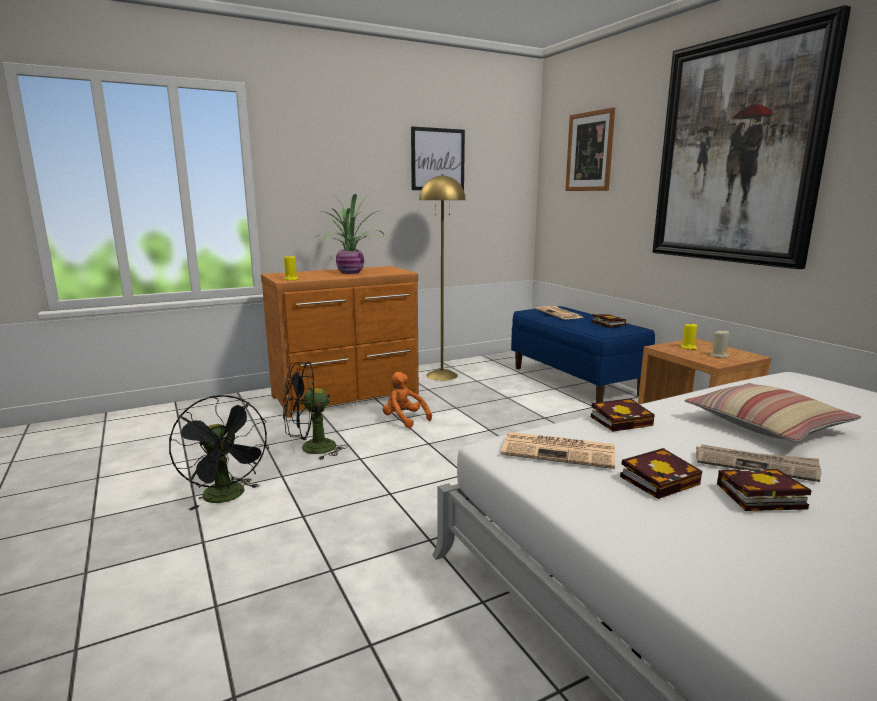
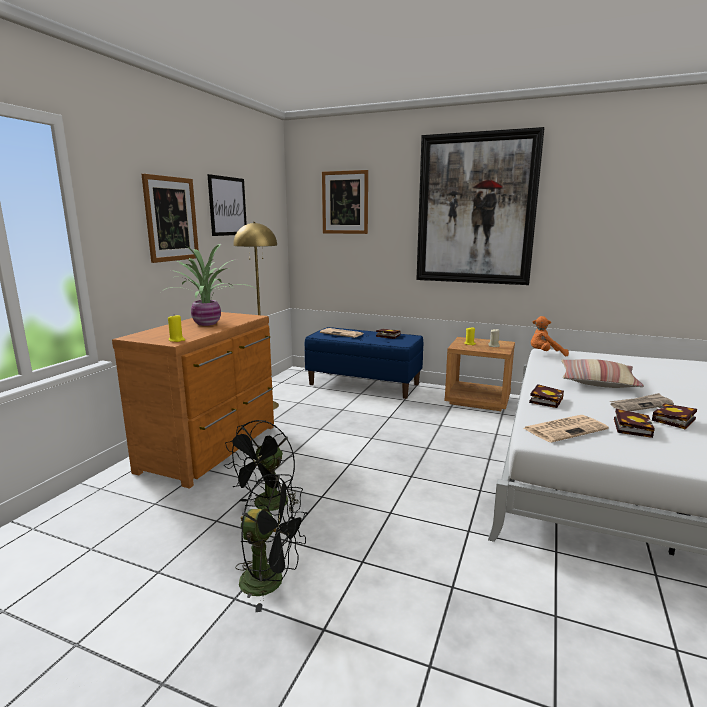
camera: 40 degrees left, 0 degrees up
orange plush toy [383,372,432,428] -> orange plush toy moved to [531,316,569,356]
none -> picture [141,174,199,263]

